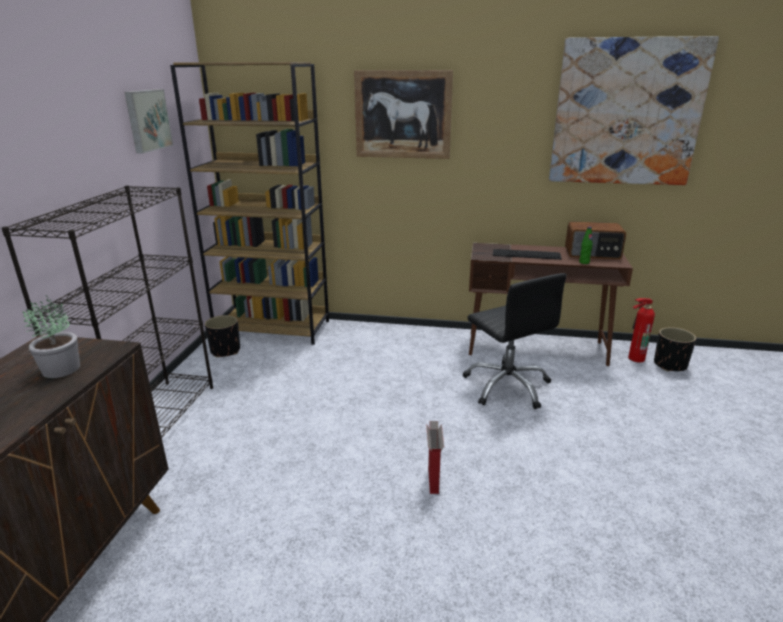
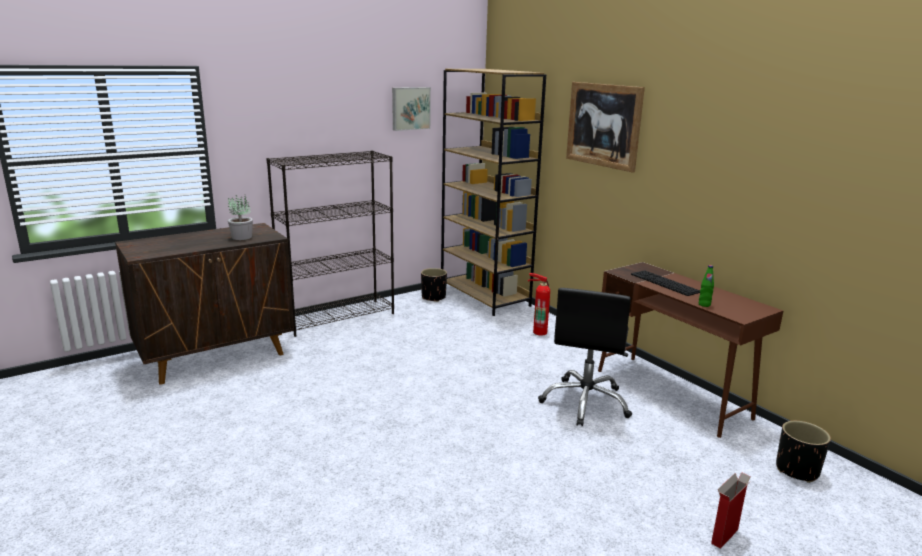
camera: 45 degrees right, 5 degrees down
cardboard box [426,421,444,494] -> cardboard box moved to [711,472,752,549]
picture [549,36,719,185] -> none
radio [565,221,626,259] -> none
fire extinguisher [628,298,655,363] -> fire extinguisher moved to [528,273,550,336]

